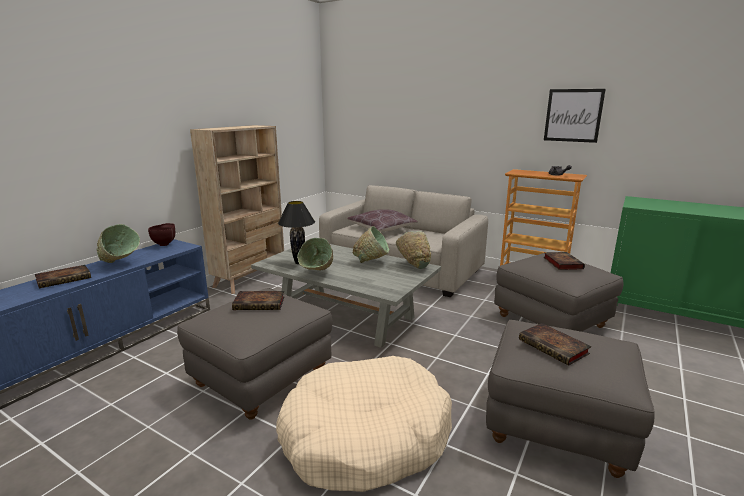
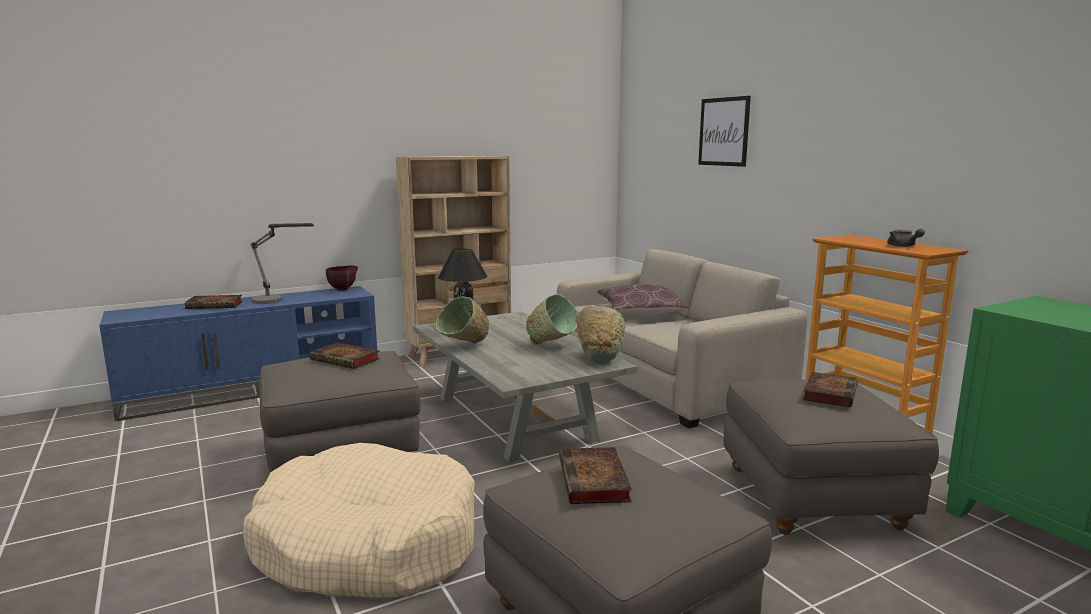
camera: 30 degrees right, 5 degrees down
green bowl [97,224,140,263] -> table lamp [250,223,314,304]
picture [544,89,606,143] -> picture moved to [698,96,751,167]

